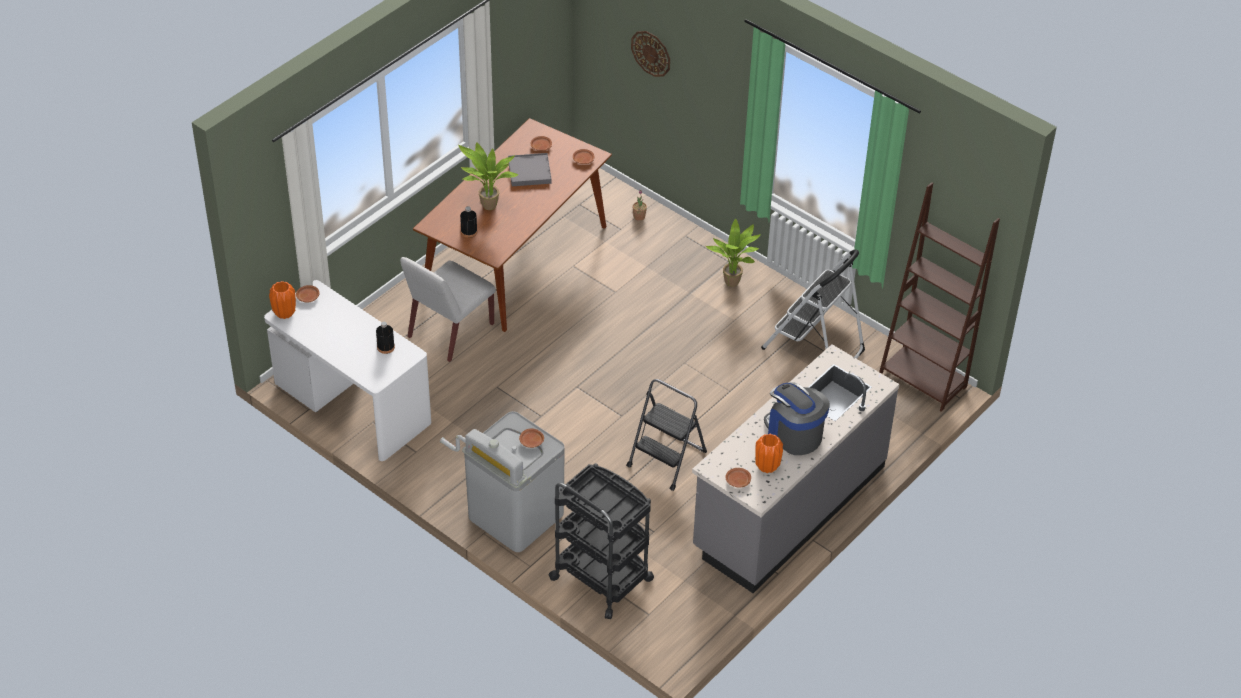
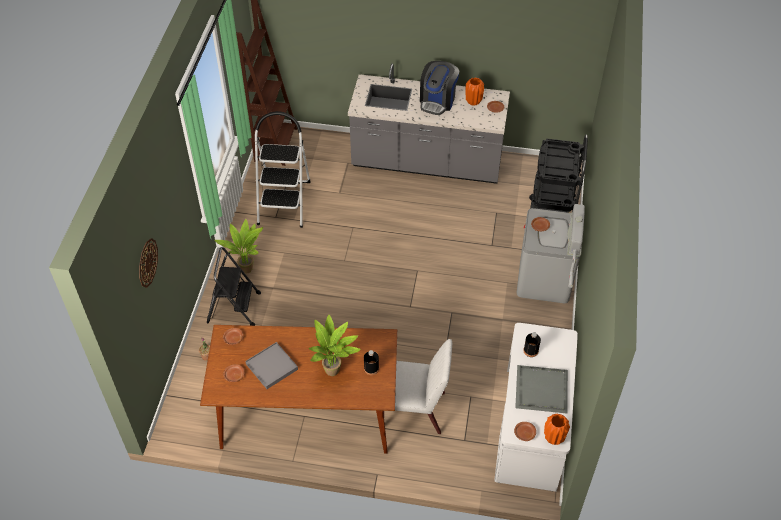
camera: 120 degrees left, 5 degrees up
black step ladder [626,379,707,491] -> black step ladder moved to [207,247,261,326]
none -> grey tray [515,365,568,413]

